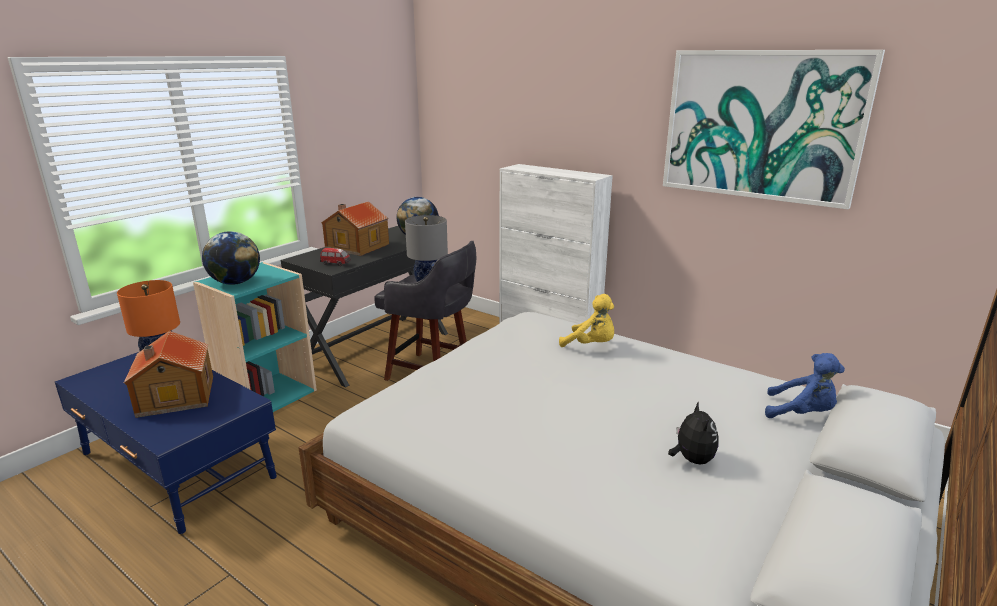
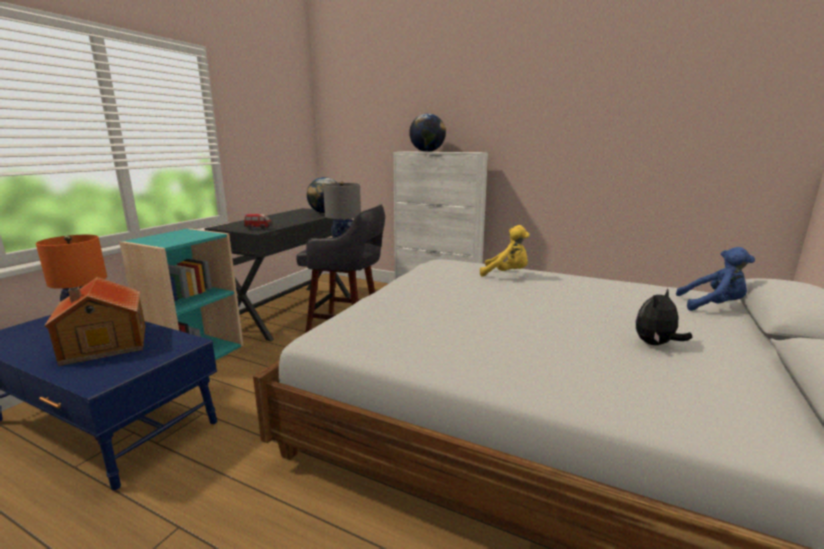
camera: 10 degrees left, 5 degrees down
globe [202,231,260,285] -> globe moved to [409,113,446,152]
toy house [321,201,389,256] -> none
picture [663,50,885,210] -> none
plush toy [668,401,718,464] -> plush toy turned 120 degrees counterclockwise [636,288,692,345]

